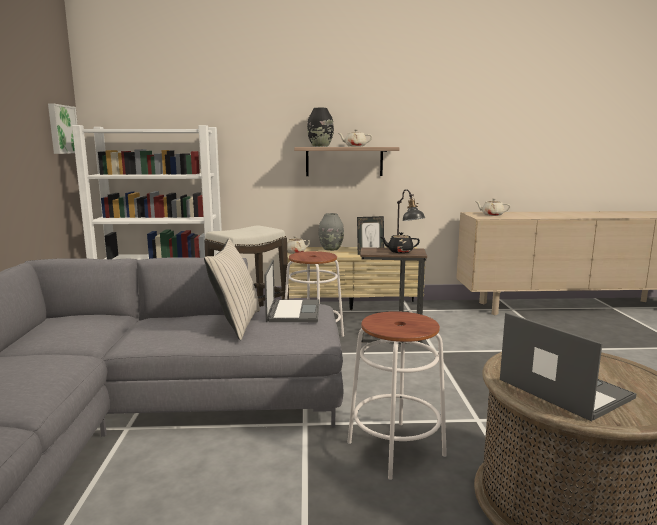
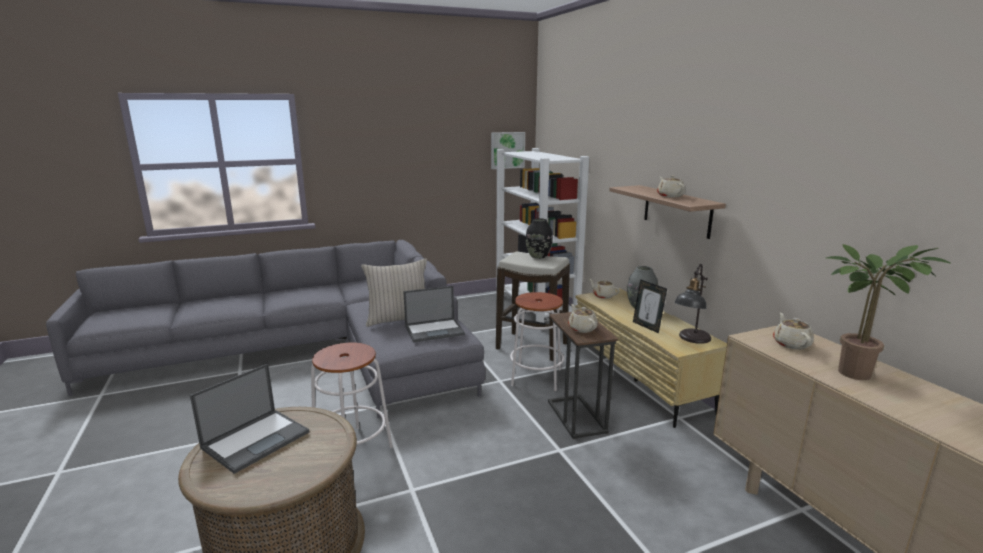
camera: 70 degrees right, 5 degrees up
black vase [307,108,334,147] -> black vase moved to [526,218,553,259]
black teapot [380,232,420,253] -> beige teapot [568,304,598,333]
none -> potted plant [826,244,952,380]

